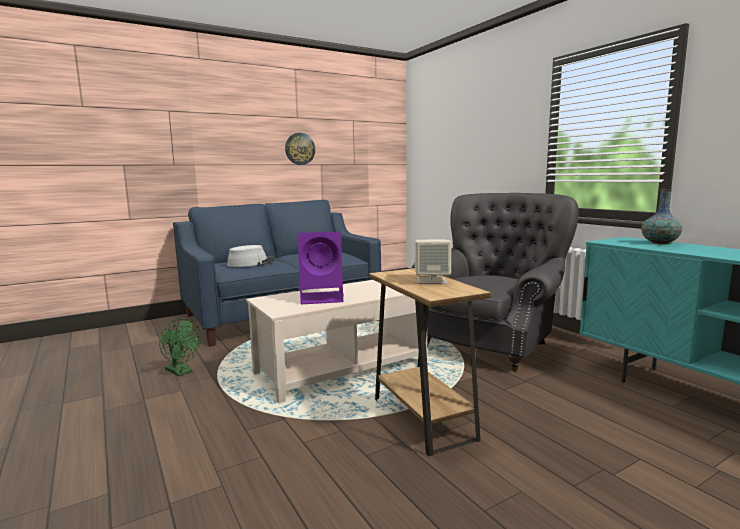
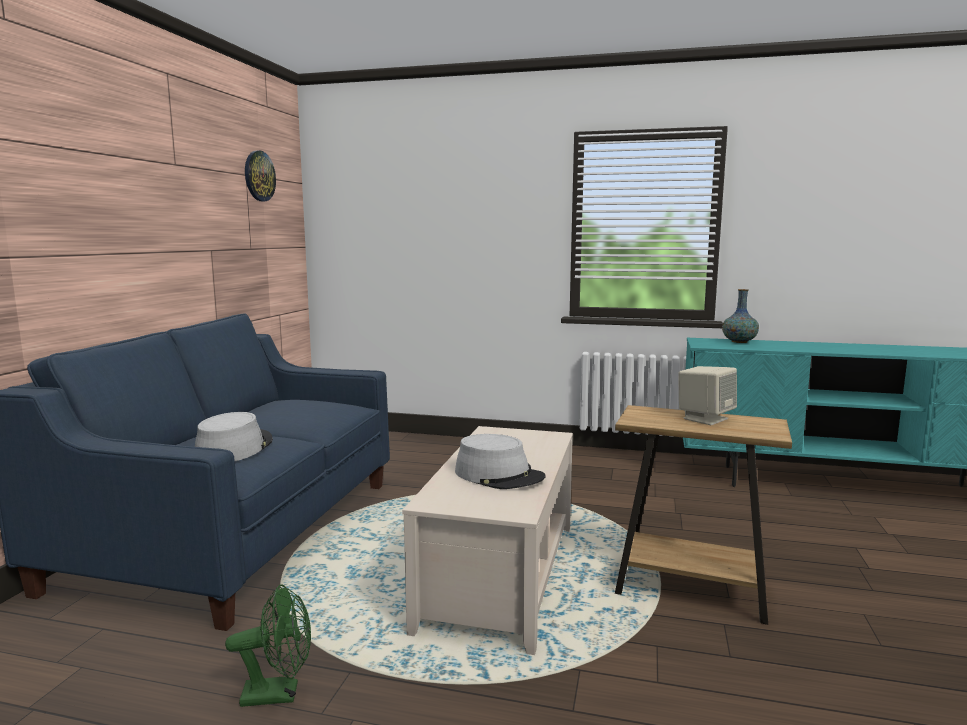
camera: 45 degrees left, 0 degrees up
wall clock [285,133,315,165] -> wall clock moved to [245,150,276,201]
purple speaker [298,232,343,304] -> grey hat [455,434,546,489]
grey armchair [411,193,579,372] -> none

